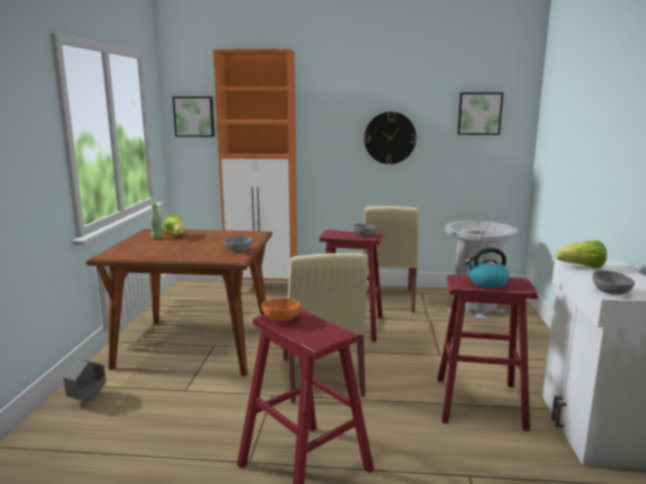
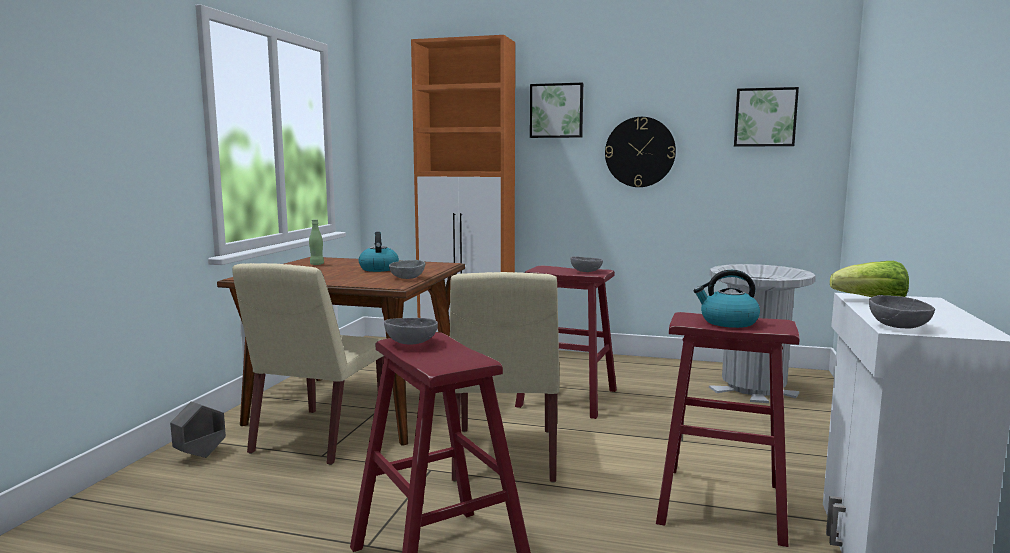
camera: 10 degrees right, 5 degrees down
lettuce [163,215,184,235] -> none
picture [173,97,215,137] -> picture moved to [530,83,583,138]
orange bowl [261,298,301,321] -> grey bowl [384,318,438,344]
beige chair [362,206,419,313] -> beige chair moved to [232,263,384,465]
none -> kettle [359,232,399,272]

